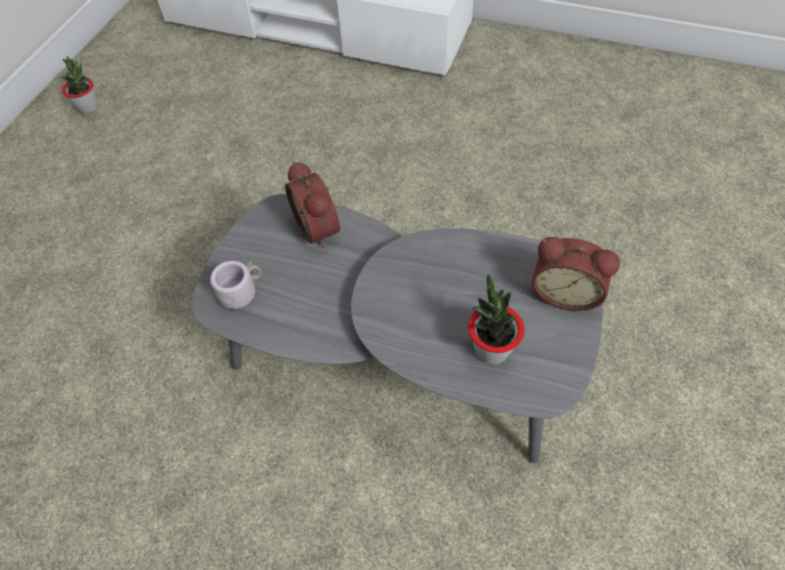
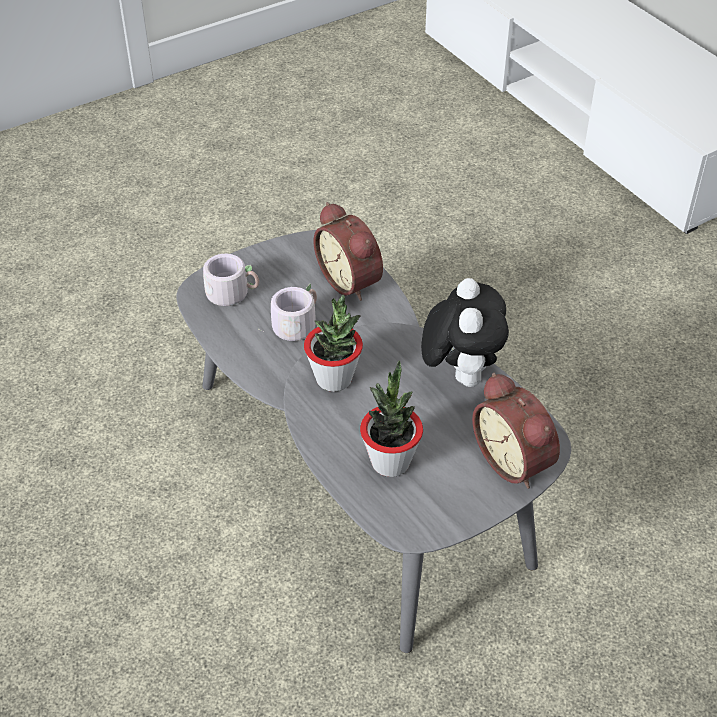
camera: 35 degrees right, 10 degrees down
potted plant [61,56,98,114] -> potted plant moved to [304,294,363,392]
alarm clock [285,161,340,248] -> alarm clock turned 45 degrees counterclockwise [313,202,383,301]
none -> grey mug [262,284,317,341]
none -> plush toy [421,278,509,387]

